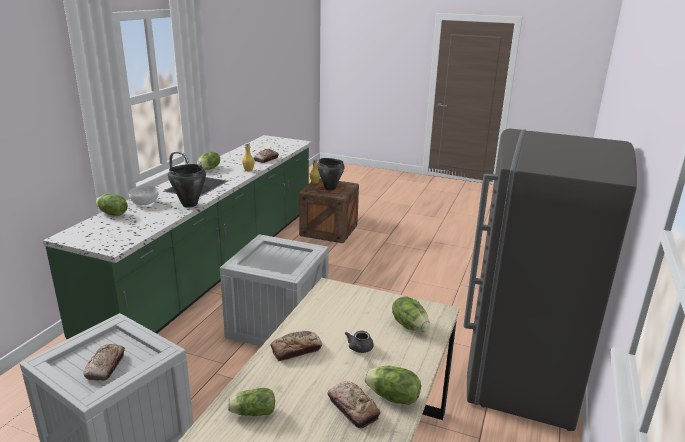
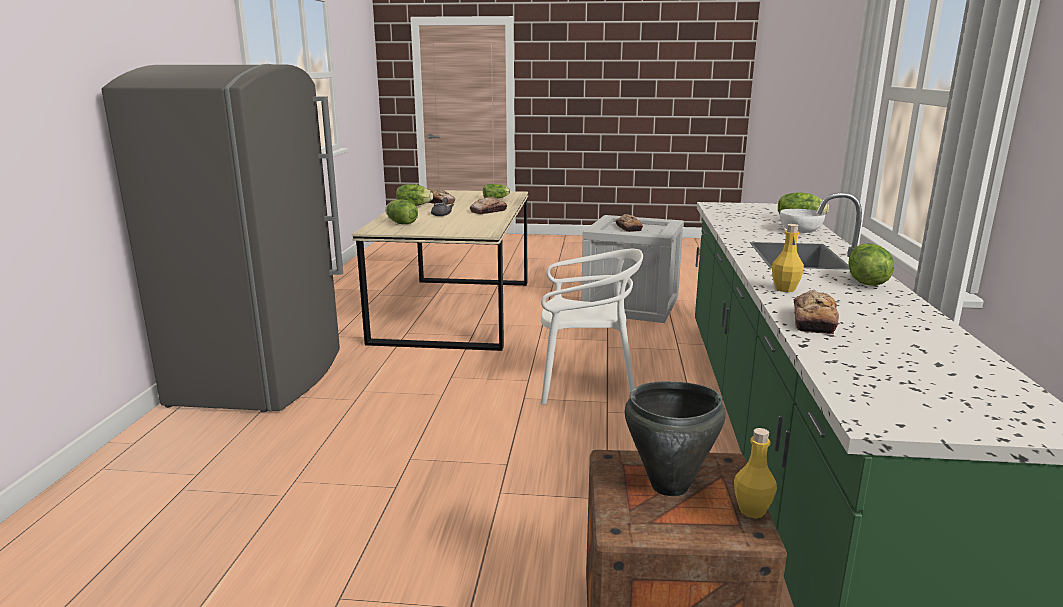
camera: 165 degrees right, 5 degrees down
black cooking pot [168,164,206,207] -> none
crate [220,234,329,346] -> white chair [541,249,643,405]

